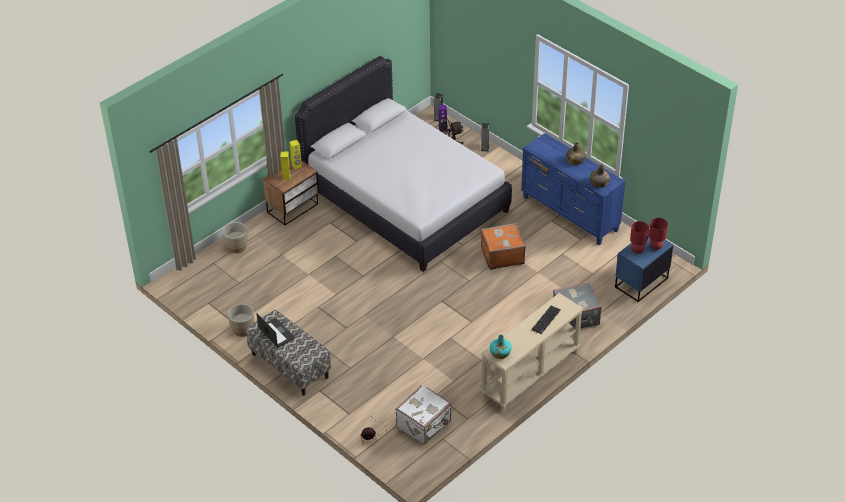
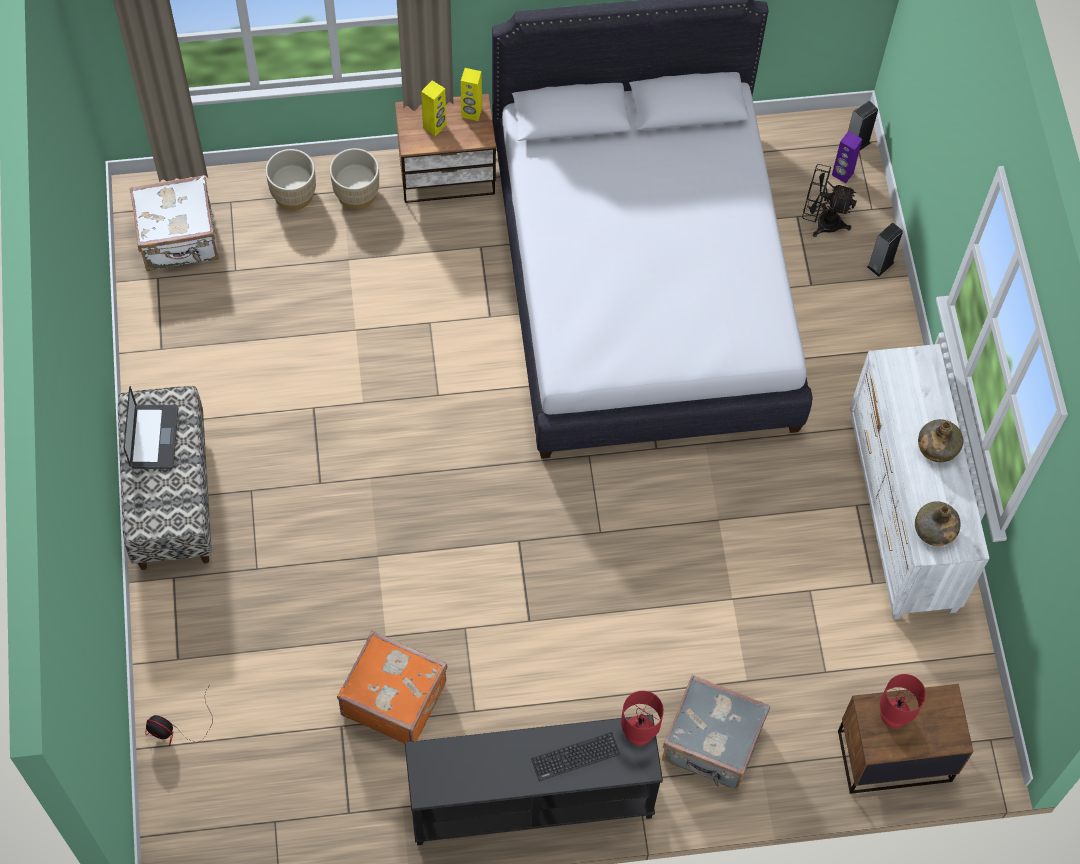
camera: 35 degrees right, 20 degrees up
beige planter [228,304,254,337] -> beige planter moved to [330,148,379,210]
white suitcase [395,384,452,445] -> white suitcase moved to [130,175,219,271]
beige console table [480,293,583,412] -> black console table [405,714,663,845]
orange suitcase [481,223,526,270] -> orange suitcase moved to [337,630,447,744]
turquoise bottle [490,335,511,359] -> none
blue dresser [521,133,625,245] -> white dresser [850,344,990,620]
blue nightstand [615,234,674,302] -> brown nightstand [838,684,973,794]
red table lamp [649,218,668,250] -> red table lamp moved to [621,691,664,745]

